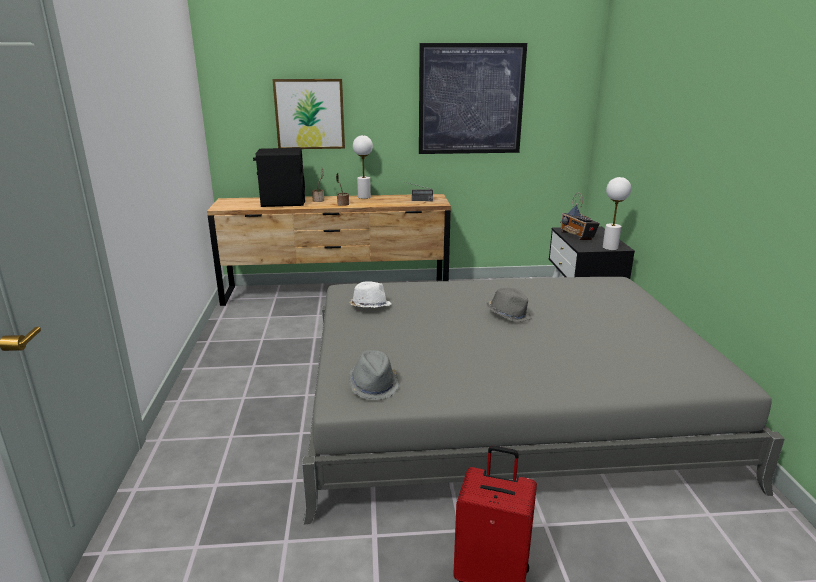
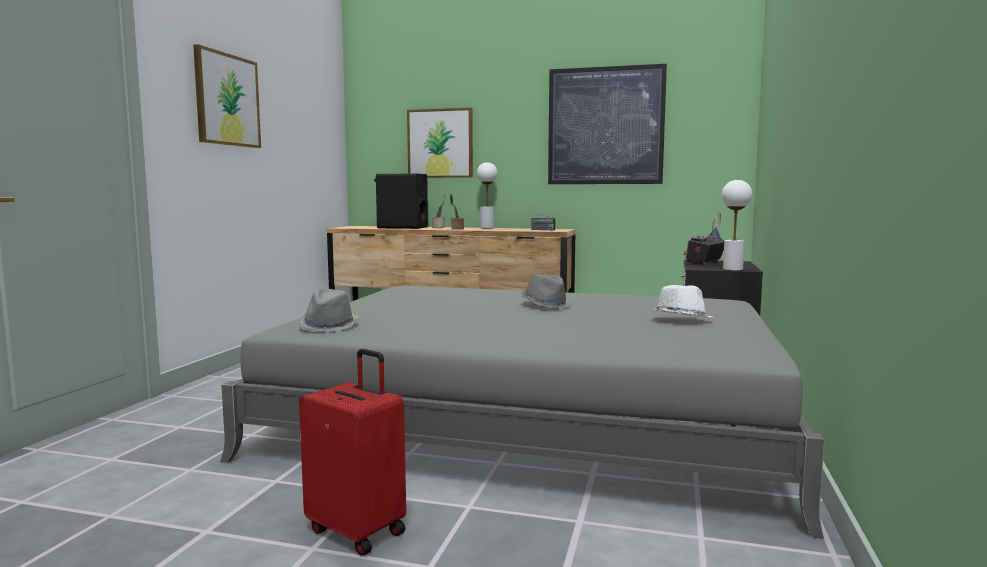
camera: 20 degrees right, 15 degrees down
white hat [349,281,391,308] -> white hat moved to [653,285,713,318]
radio [560,193,600,240] -> radio turned 45 degrees clockwise [683,212,724,266]
none -> picture [193,44,261,148]

